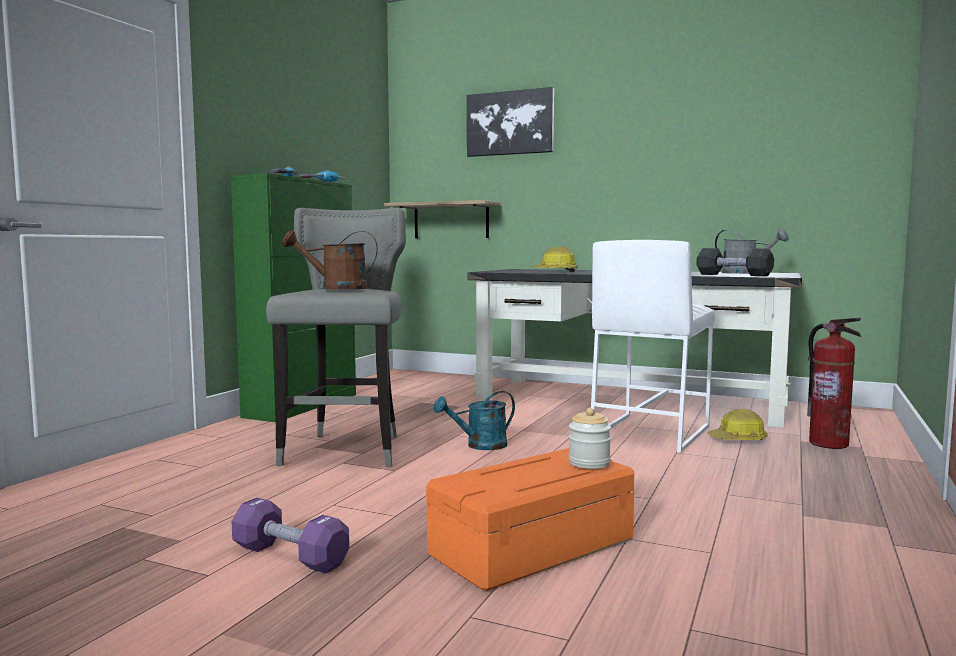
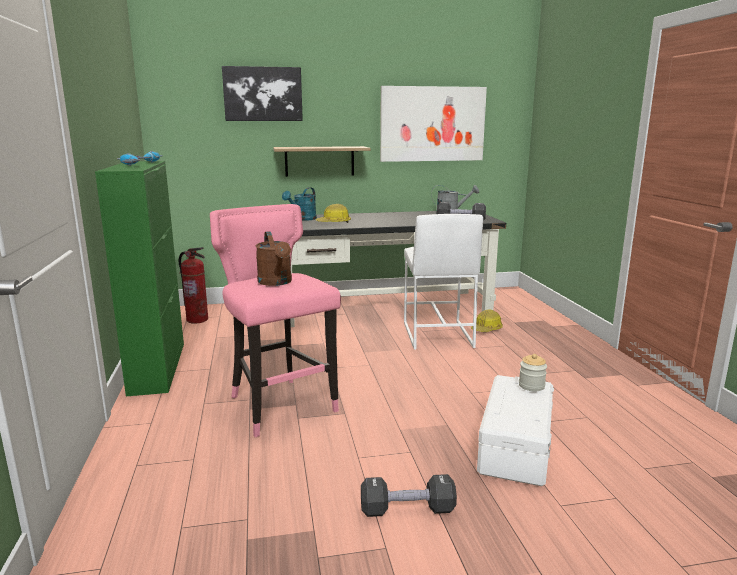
camera: 35 degrees left, 10 degrees up
purple dumbbell [232,498,349,574] -> black dumbbell [361,474,457,517]
grey stool [266,208,406,467] -> pink stool [210,204,341,437]
brown watering can [283,230,378,290] -> brown watering can turned 75 degrees counterclockwise [256,231,292,286]
shelf [384,200,501,238] -> shelf moved to [273,146,370,177]
orange storage box [426,448,634,591] -> white storage box [477,375,554,486]
turquoise watering can [434,391,515,450] -> turquoise watering can moved to [282,187,317,221]
fire extinguisher [807,318,861,449] -> fire extinguisher moved to [179,247,208,324]
none -> picture [380,86,487,162]

